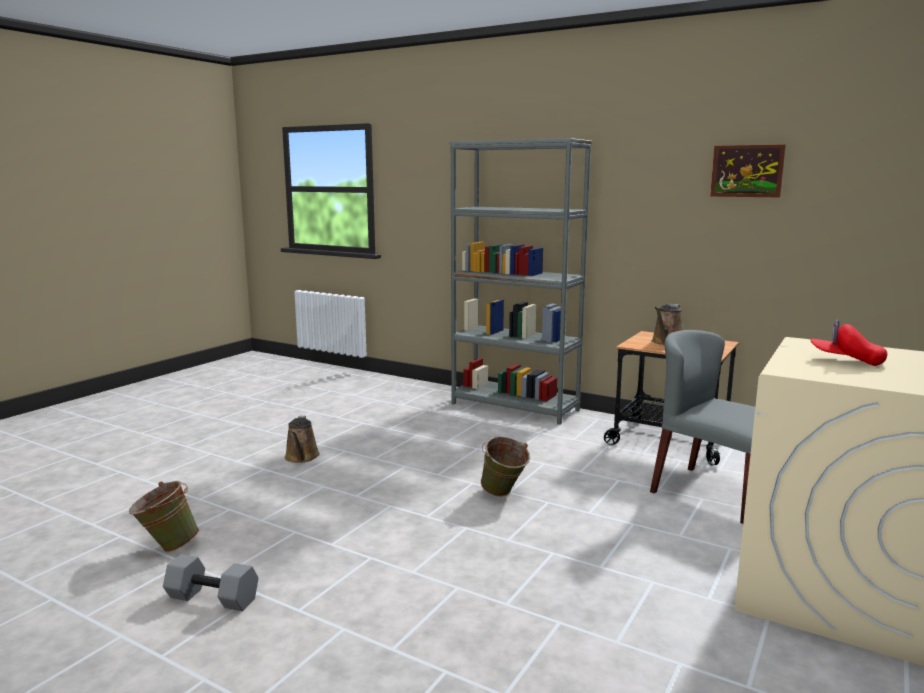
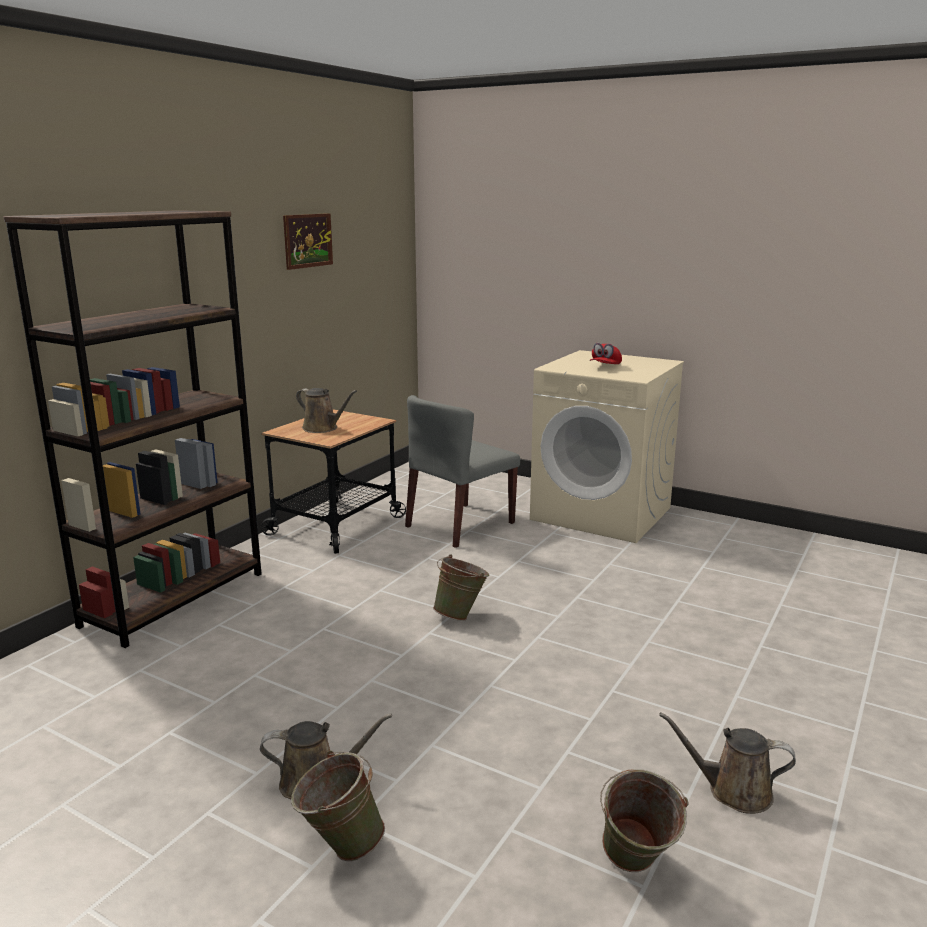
camera: 90 degrees left, 5 degrees up
grey dumbbell [163,554,259,611] -> brown watering can [659,712,796,814]
grey bookcase [450,138,592,425] -> brown bookcase [3,210,262,648]
none -> green bucket [291,750,385,861]

